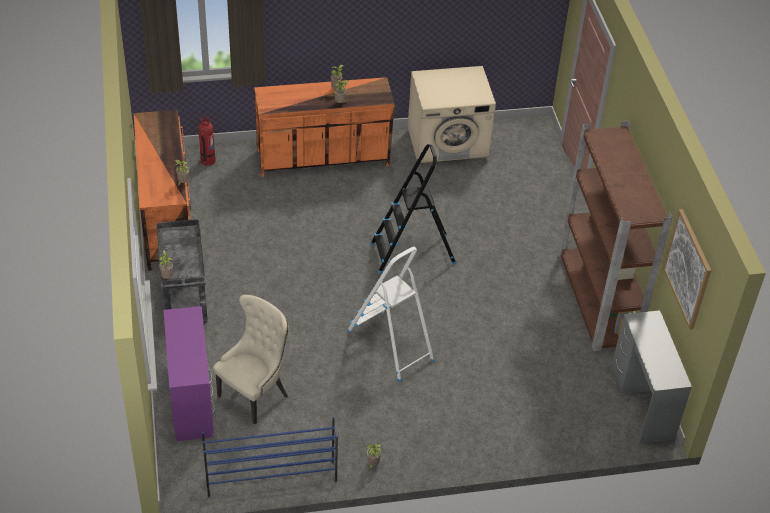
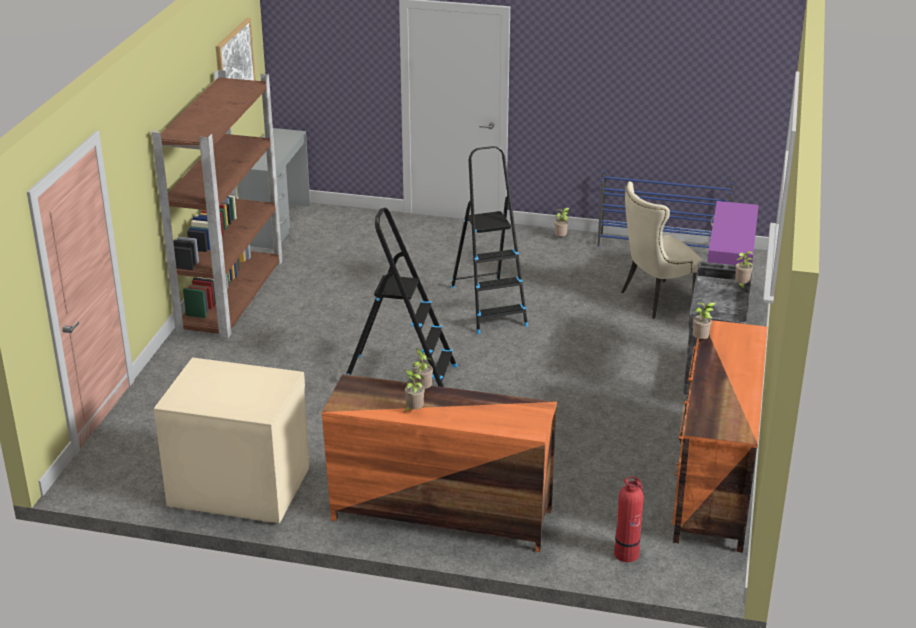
camera: 155 degrees left, 15 degrees down
white step ladder [347,247,435,383] -> black step ladder [451,146,528,334]

